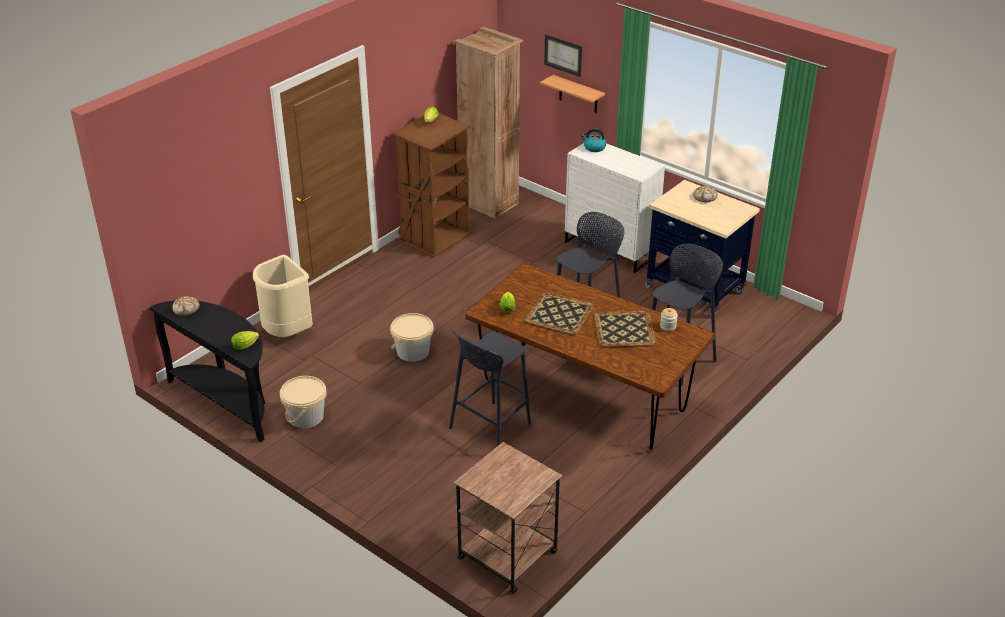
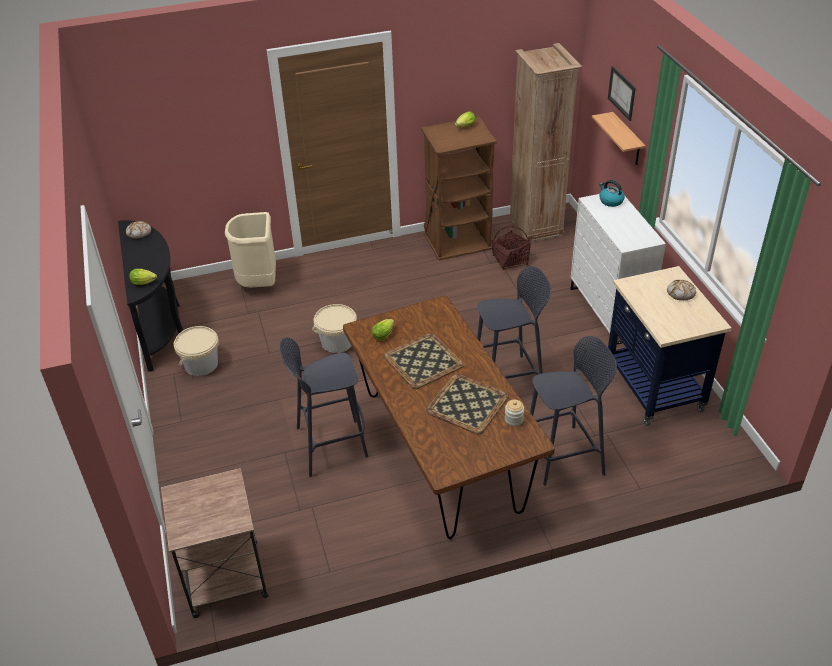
camera: 35 degrees right, 5 degrees up
none -> basket [492,226,531,270]

